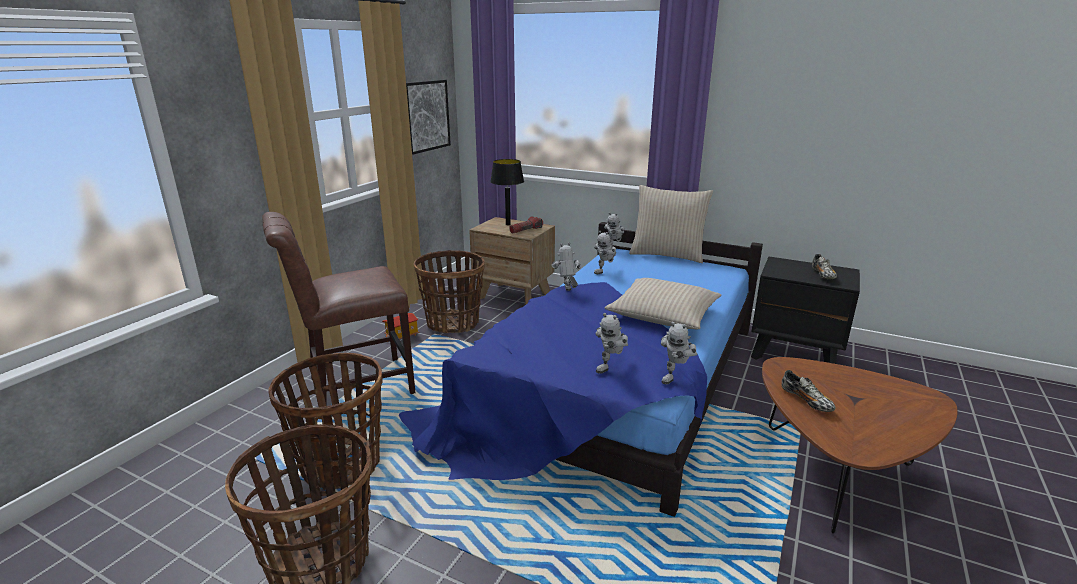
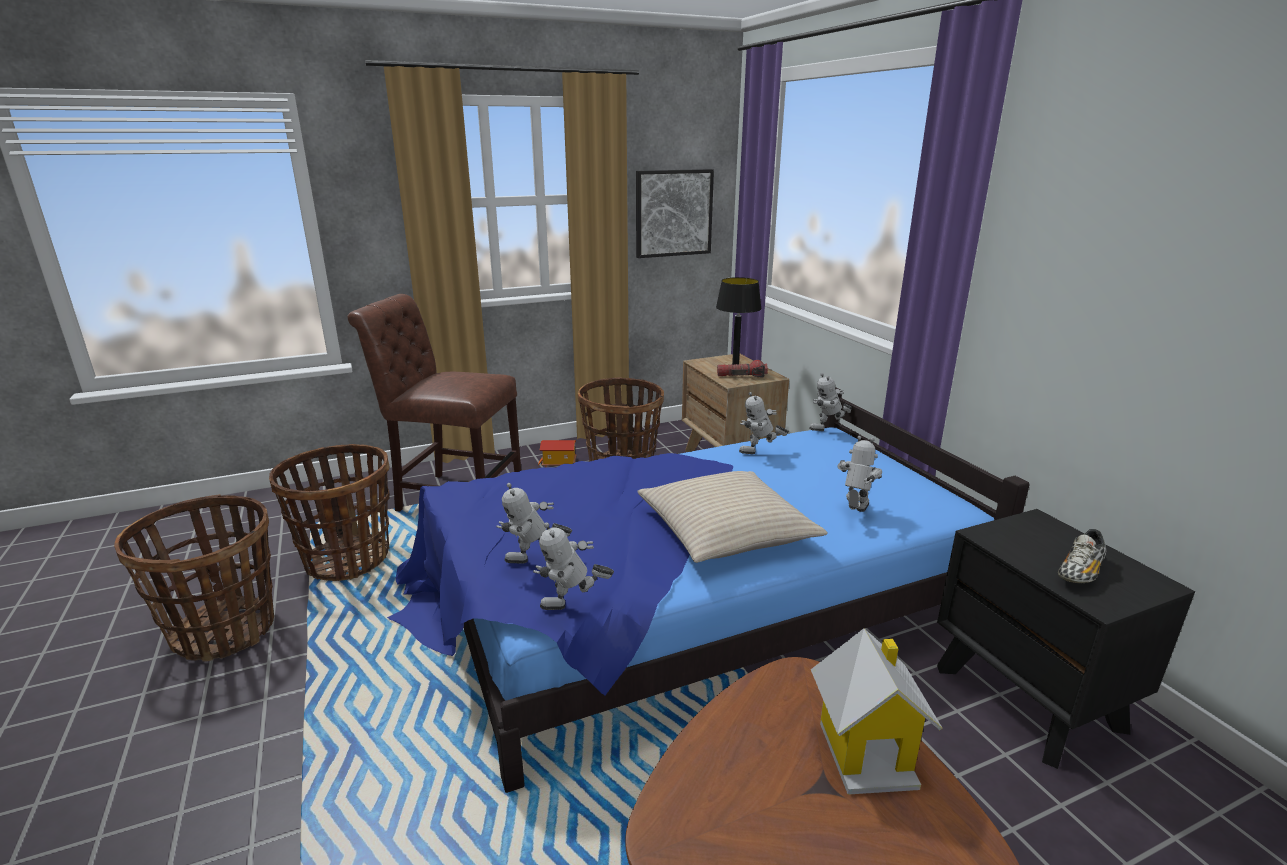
camera: 40 degrees right, 0 degrees up
toy robot [551,242,581,291] -> toy robot moved to [837,436,882,512]
beige pillow [629,185,713,263] -> none
shoe [782,370,835,412] -> none
none -> toy house [811,628,943,795]

